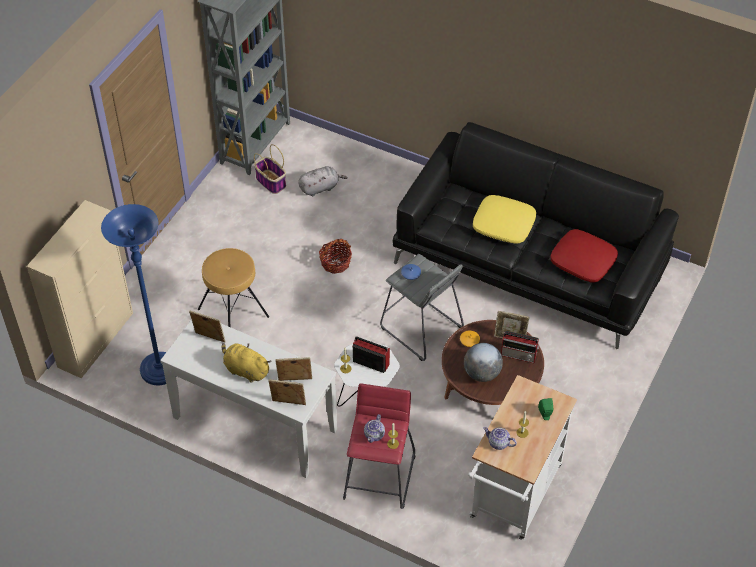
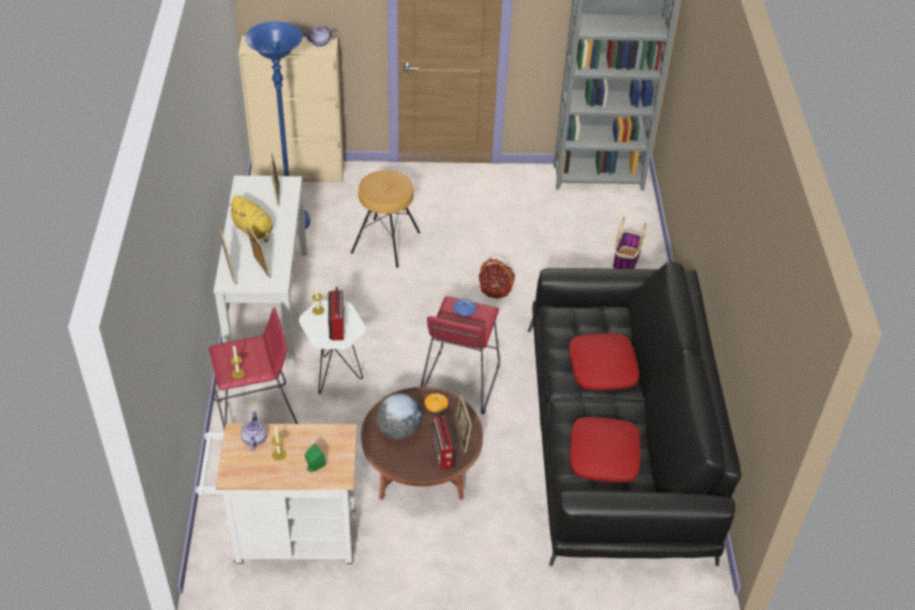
camera: 60 degrees right, 5 degrees down
yellow plush toy [222,343,271,383] -> yellow plush toy turned 135 degrees clockwise [227,195,273,242]
basket [254,144,286,194] -> basket moved to [613,217,646,269]
grey plush toy [298,166,348,196] -> none
teapot [364,414,385,443] -> teapot moved to [303,26,336,47]
grey stool [380,254,464,361] -> red stool [420,296,500,414]
yellow pillow [473,195,536,244] -> red pillow [569,333,639,390]

